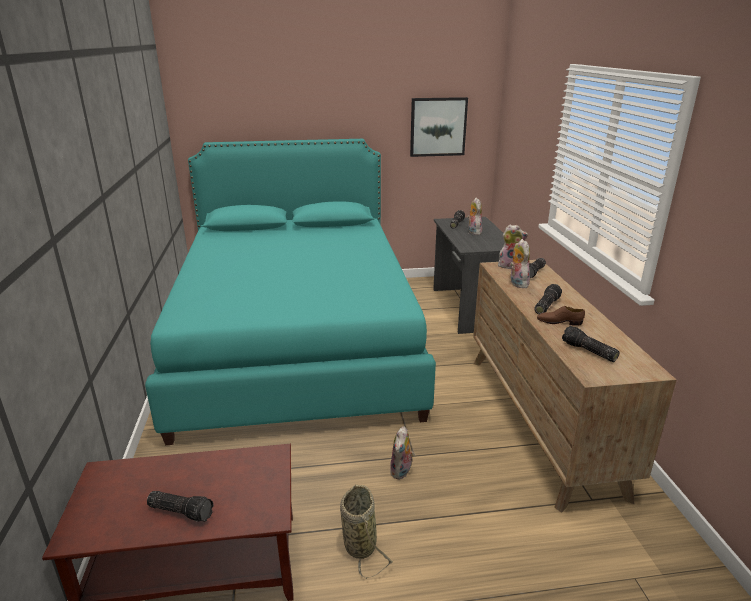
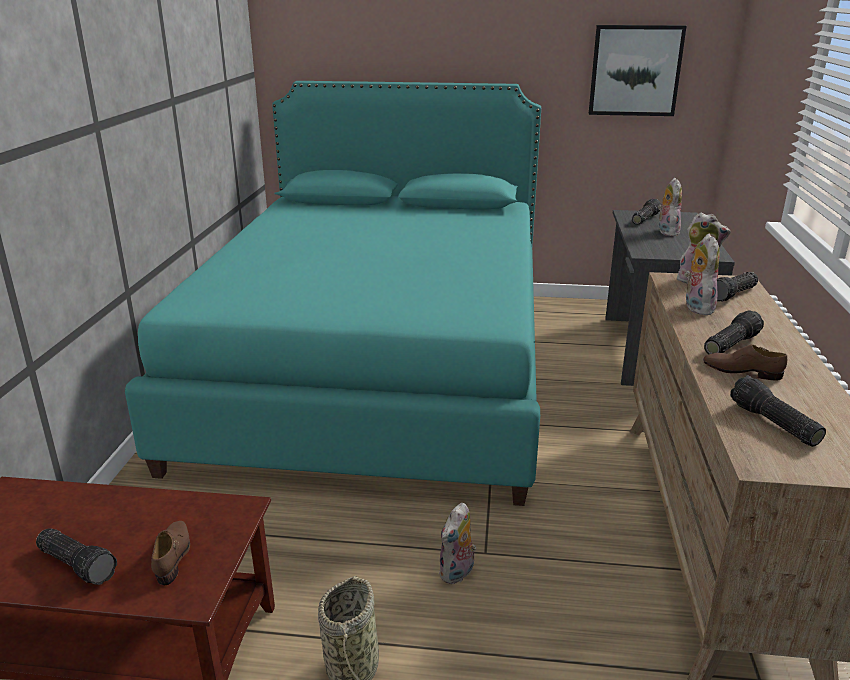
camera: 15 degrees right, 0 degrees up
none -> brown shoe [151,521,190,585]

